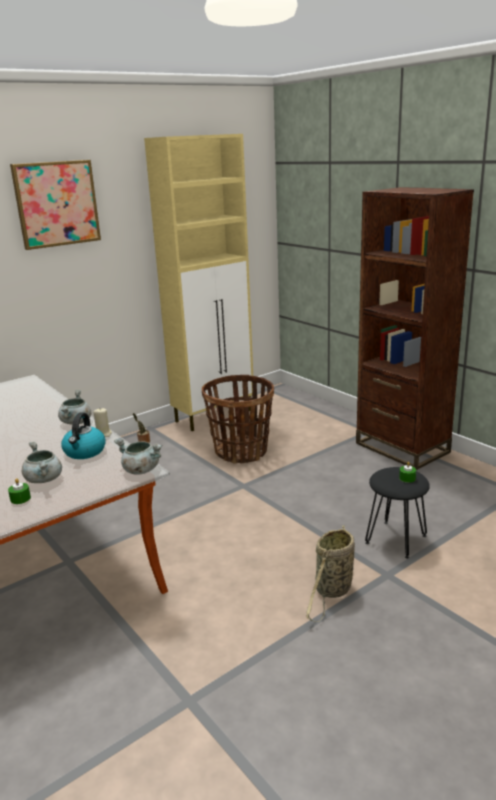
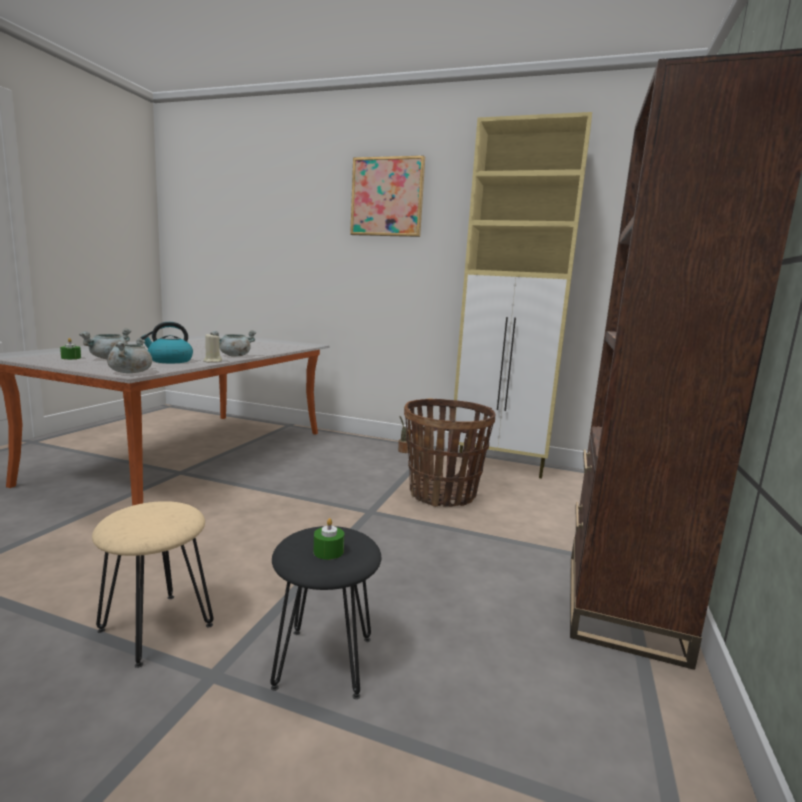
camera: 55 degrees right, 10 degrees down
basket [306,525,355,622] -> beige stool [92,501,213,668]

